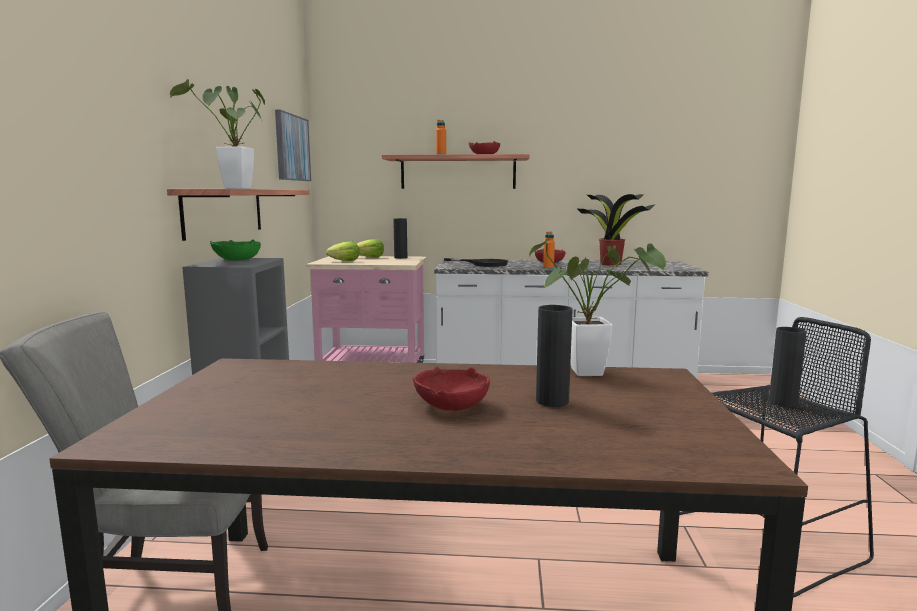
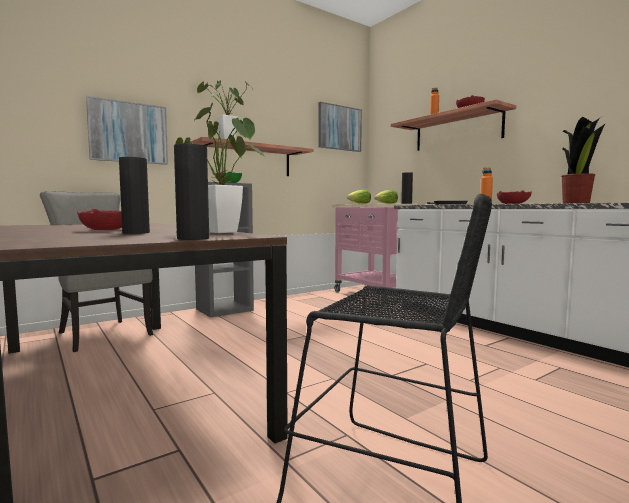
camera: 50 degrees right, 5 degrees down
black vase [769,327,807,407] -> black vase moved to [174,144,209,240]
none -> picture [86,96,168,165]

